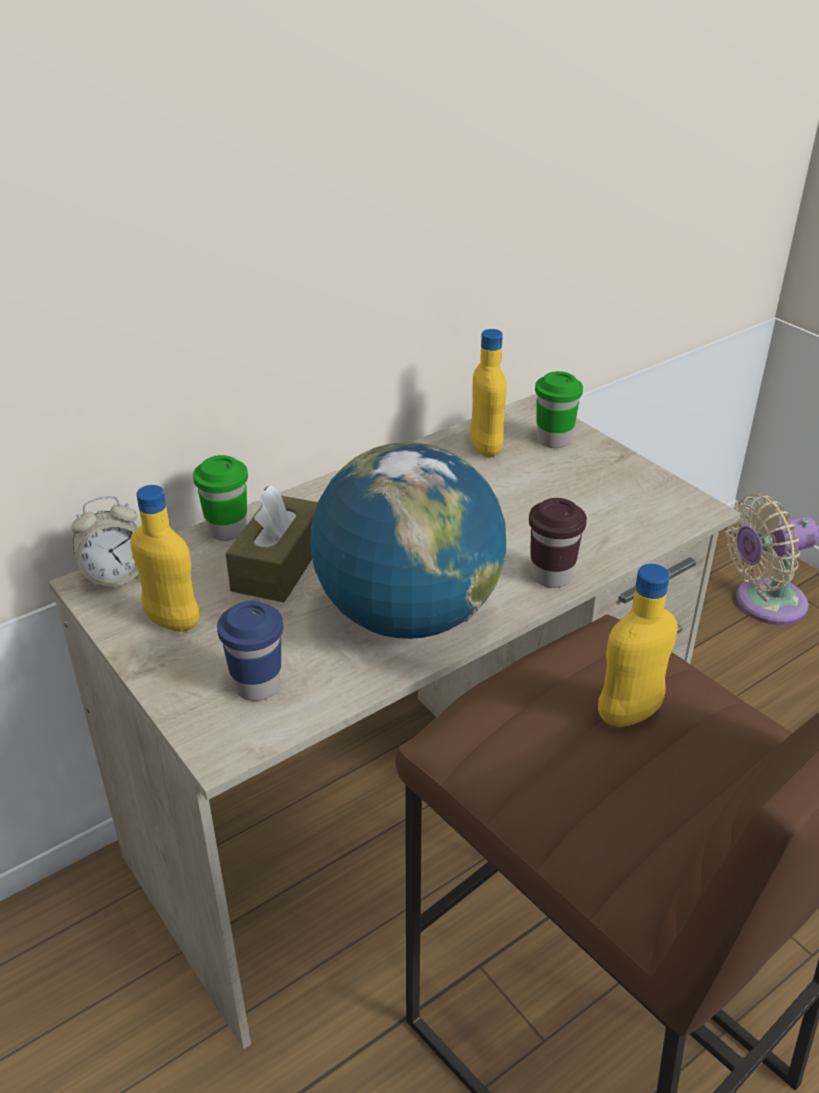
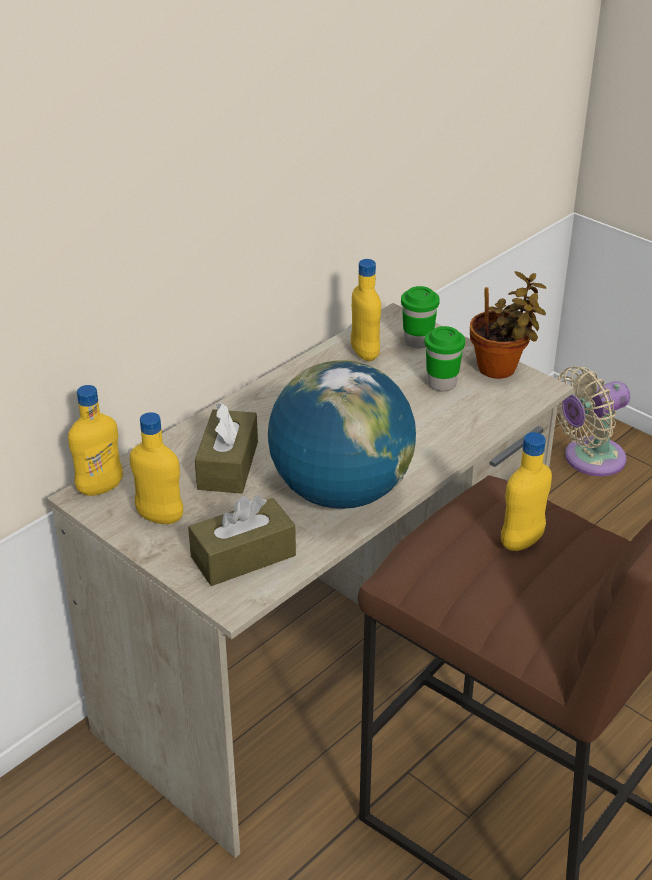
camera: 10 degrees left, 0 degrees up
alarm clock [71,496,139,590] -> yellow bottle [68,385,123,496]
green cup [193,455,248,541] -> green cup moved to [424,326,465,391]
blue cup [217,601,283,701] -> brown tissue box [188,495,296,586]
brown cup [529,498,587,588] -> none
none -> potted plant [470,271,546,379]

